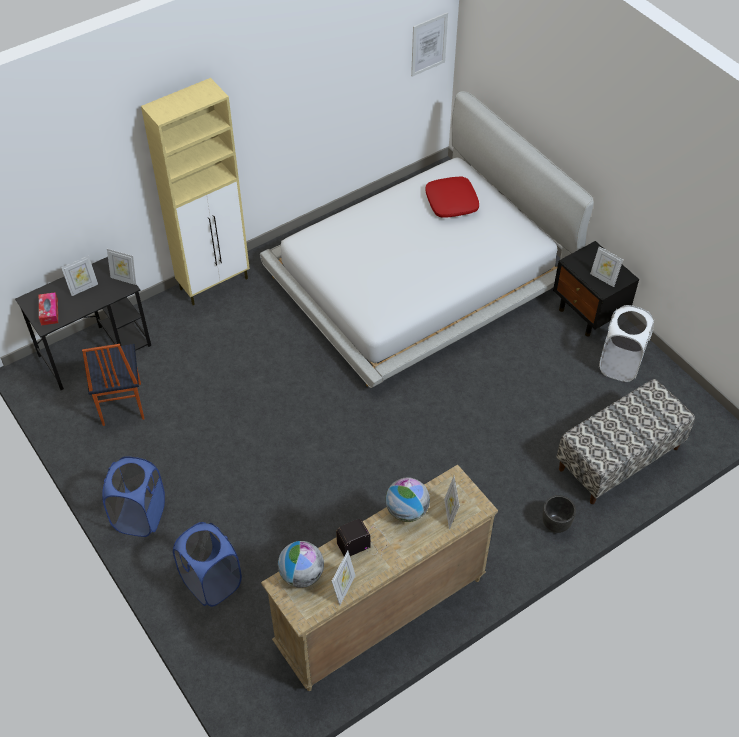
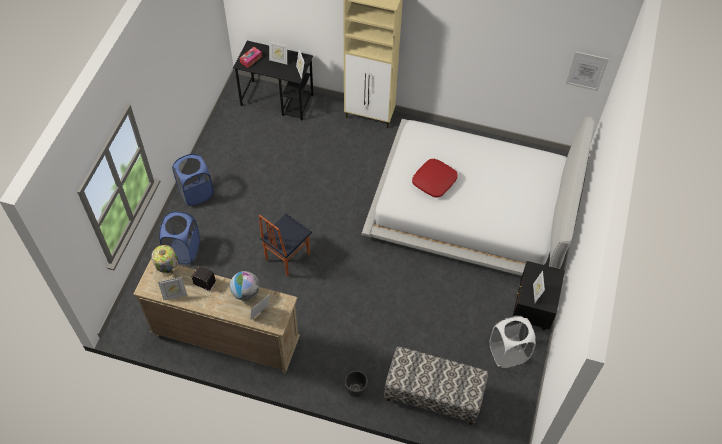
camera: 50 degrees right, 5 degrees up
chair [82,344,144,426] -> chair moved to [259,214,312,277]
globe [278,541,324,588] -> table lamp [151,245,178,277]
red pillow [425,177,479,218] -> red pillow moved to [412,159,458,198]

